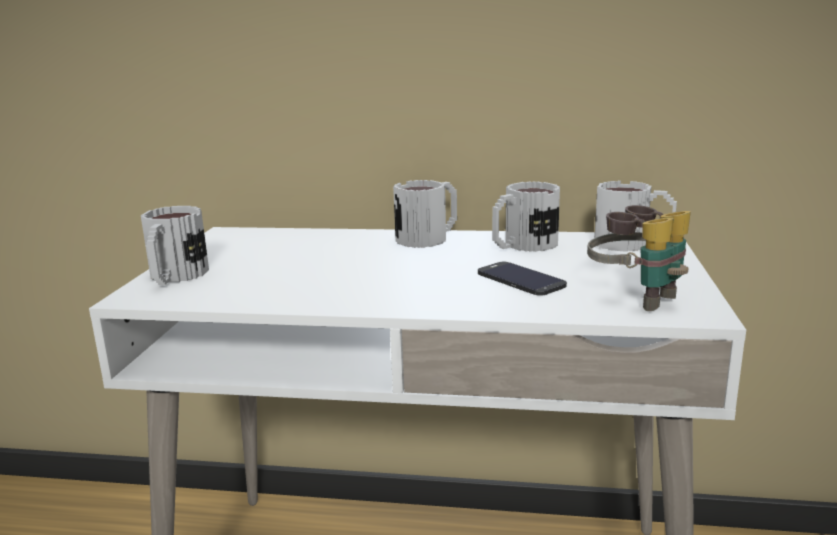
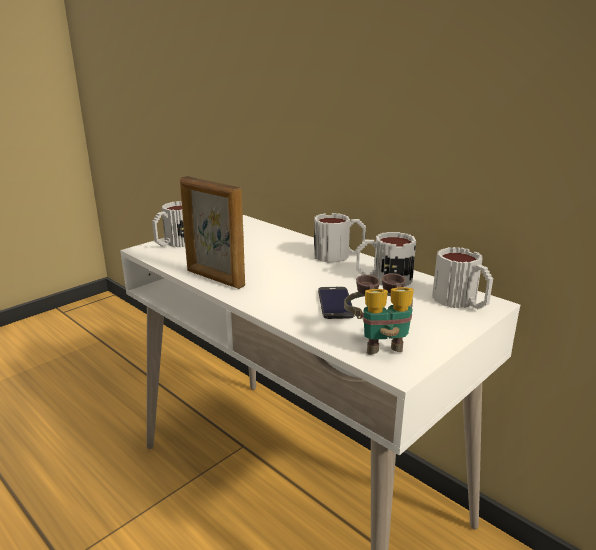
camera: 35 degrees right, 5 degrees up
none -> picture frame [180,176,245,289]

